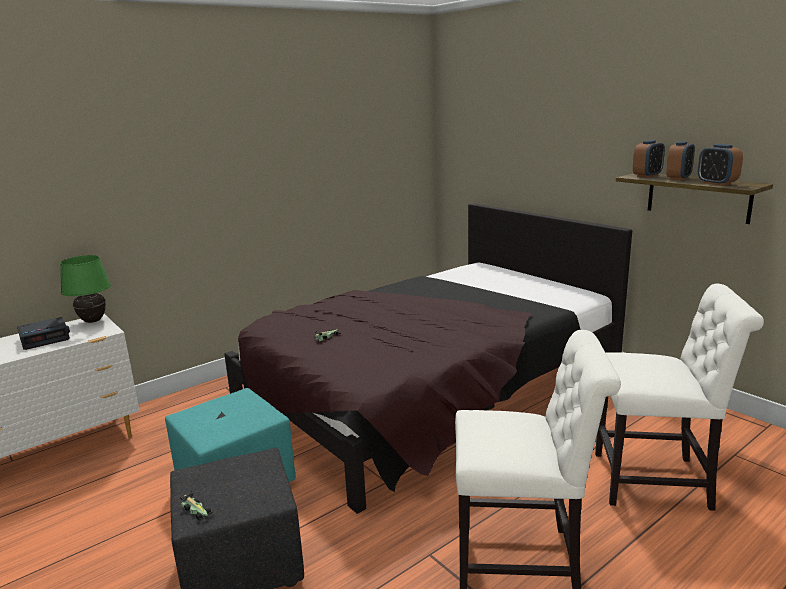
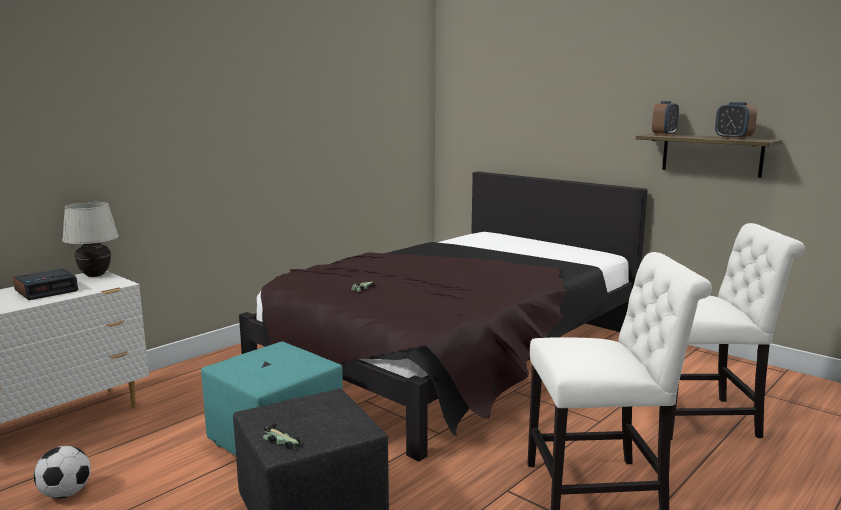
camera: 10 degrees left, 5 degrees down
green table lamp [60,255,111,323] -> white table lamp [62,202,118,277]
alarm clock [666,141,695,180] -> none
none -> football [34,446,91,499]

